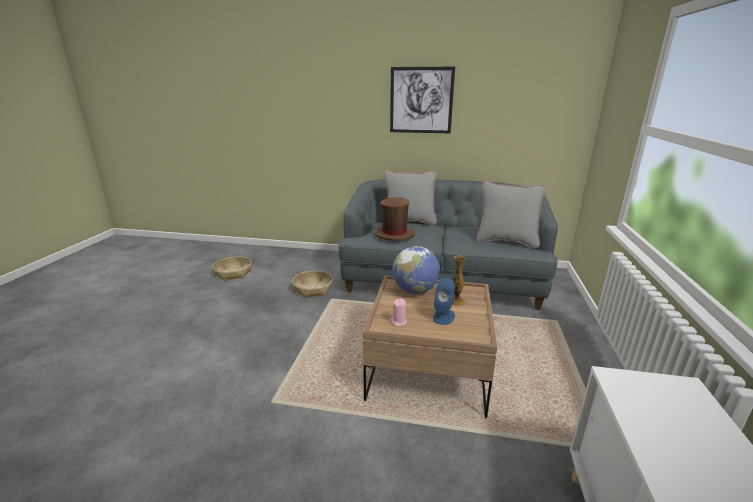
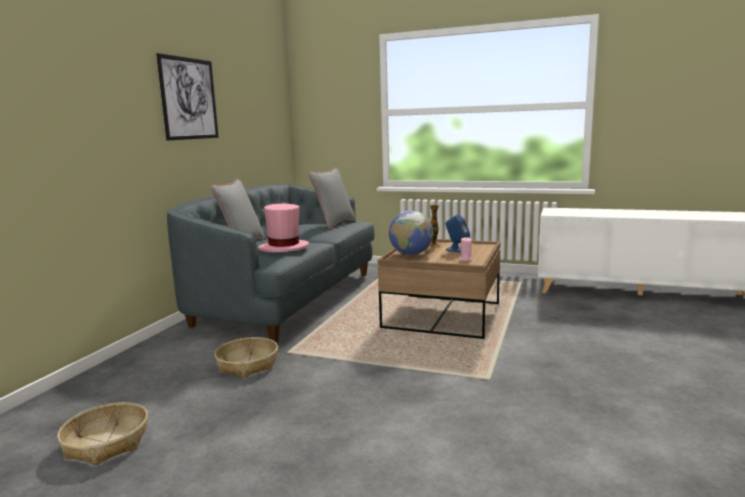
camera: 80 degrees left, 10 degrees down
brown hat [375,197,415,241] -> pink hat [258,204,309,252]

